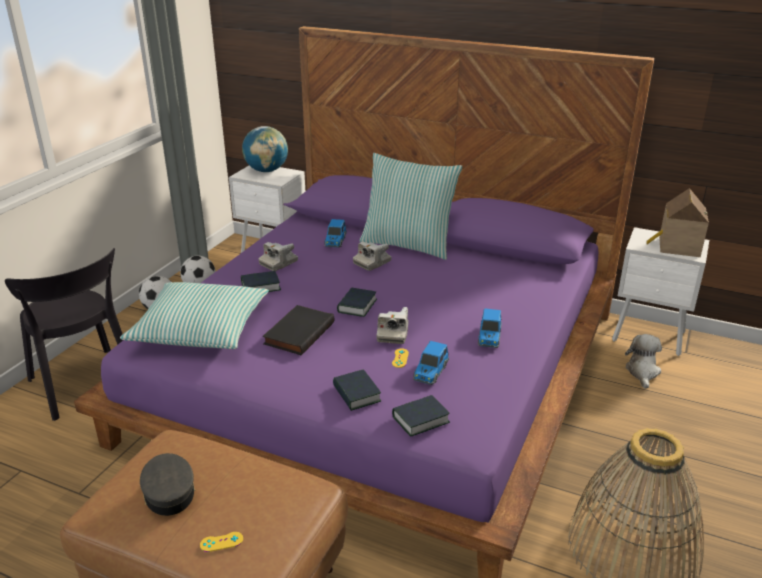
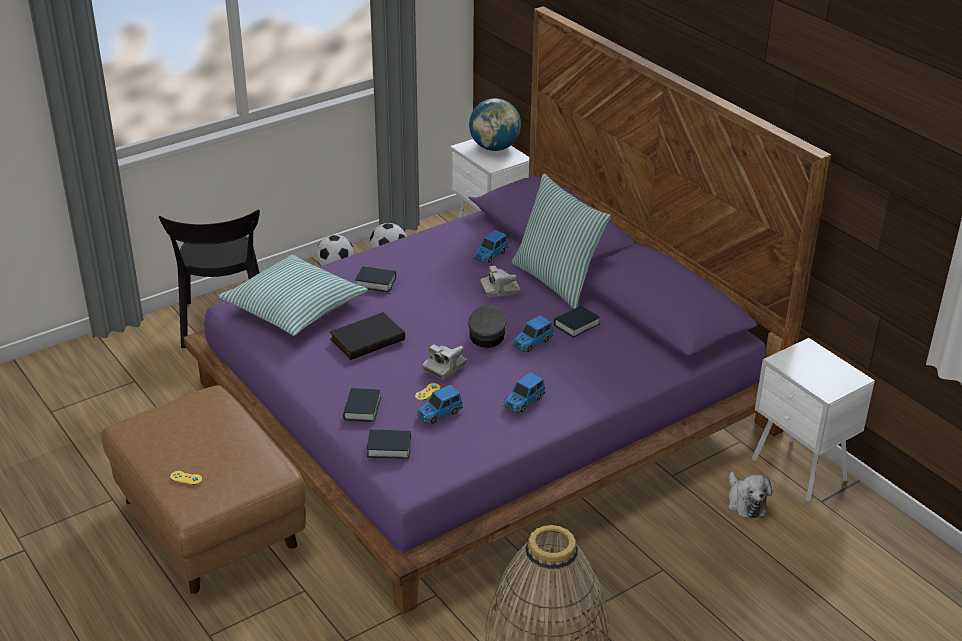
camera: 30 degrees right, 5 degrees up
grey cap [140,453,195,516] -> grey cap moved to [468,305,506,348]
camera [258,242,298,271] -> none
book [337,287,377,317] -> book moved to [554,306,600,338]
plush toy [625,334,662,389] -> plush toy turned 120 degrees clockwise [728,472,772,519]
toy house [646,188,709,257] -> none
none -> toy car [512,315,554,352]

